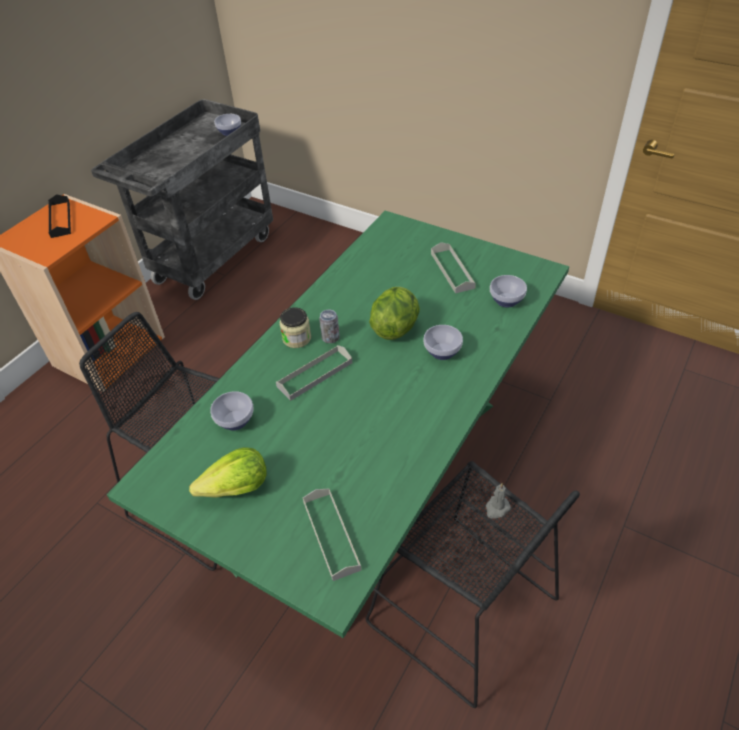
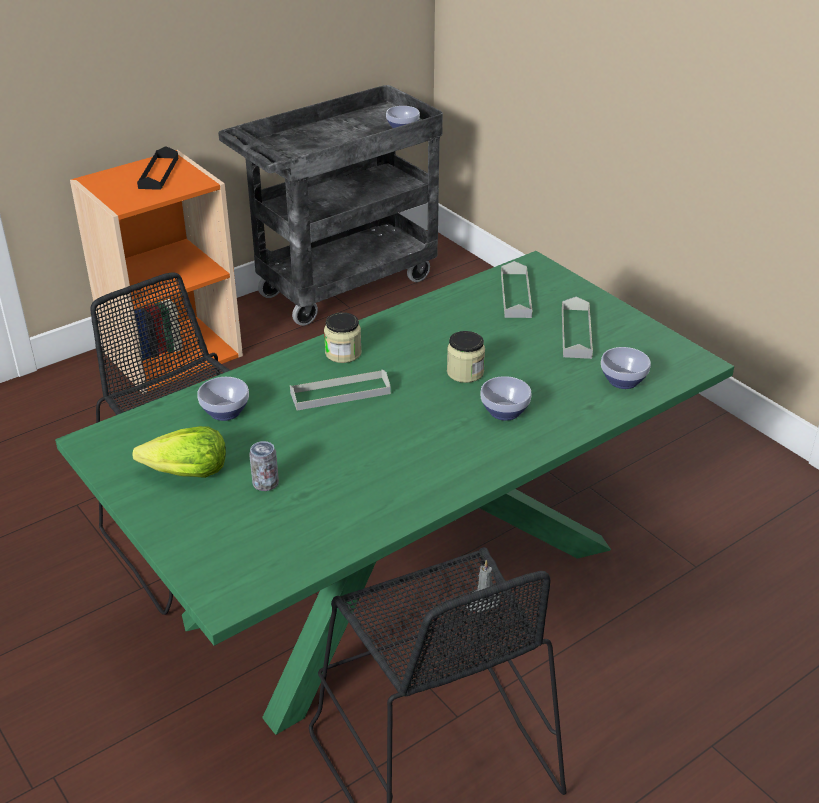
camera: 20 degrees right, 10 degrees down
grey tray [303,488,361,581] -> grey tray moved to [501,261,532,318]
can [319,310,340,343] -> can moved to [249,441,279,491]
lettuce [369,287,420,340] -> jar [447,331,485,383]

